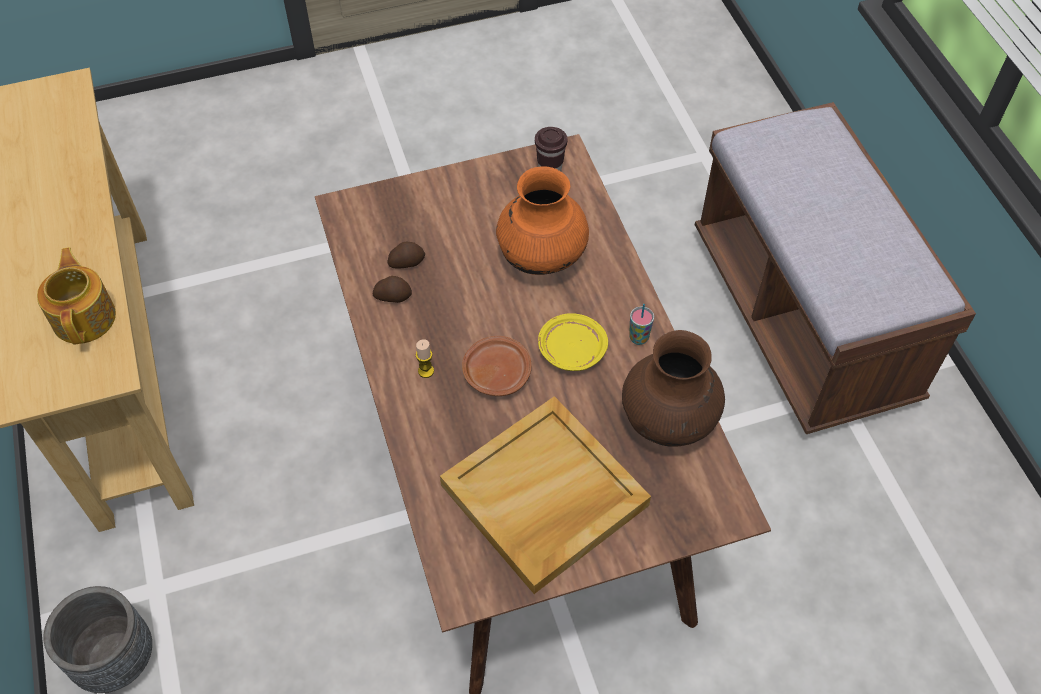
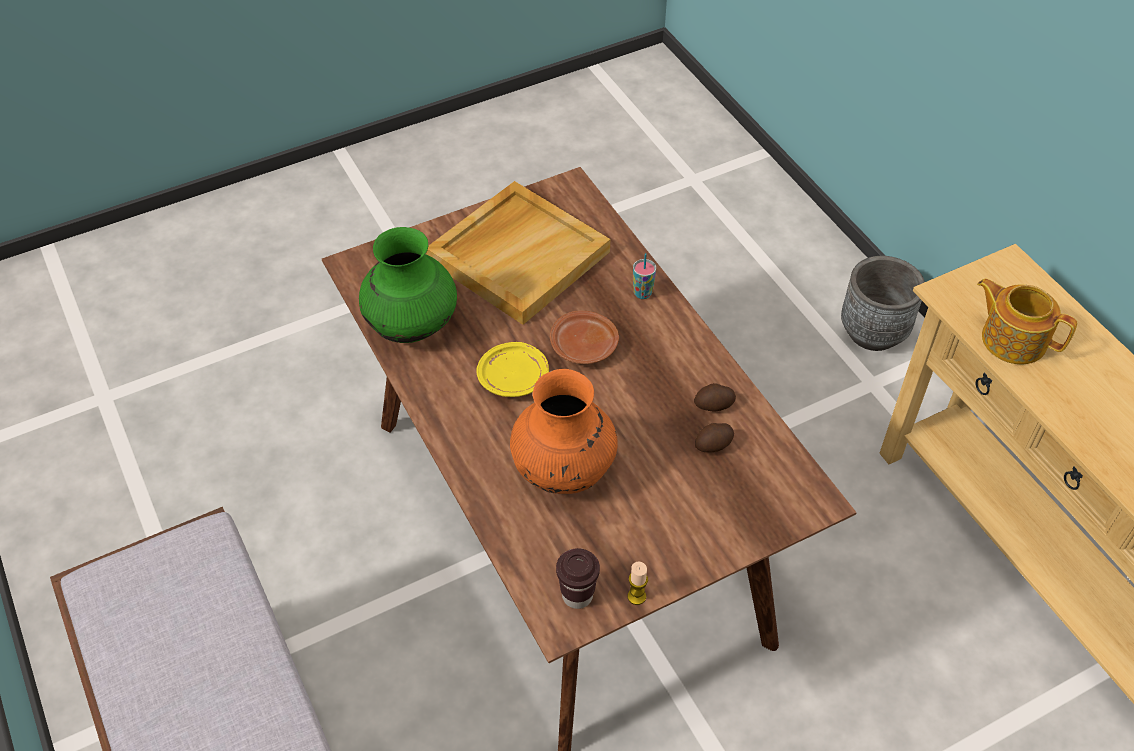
camera: 170 degrees right, 5 degrees down
teapot [37,247,116,345] -> teapot turned 150 degrees clockwise [977,278,1077,364]
candle [416,339,434,378] -> candle moved to [628,562,648,605]
brown vase [622,330,725,447] -> green vase [359,227,457,343]
cup [629,304,654,345] -> cup moved to [633,253,656,299]

